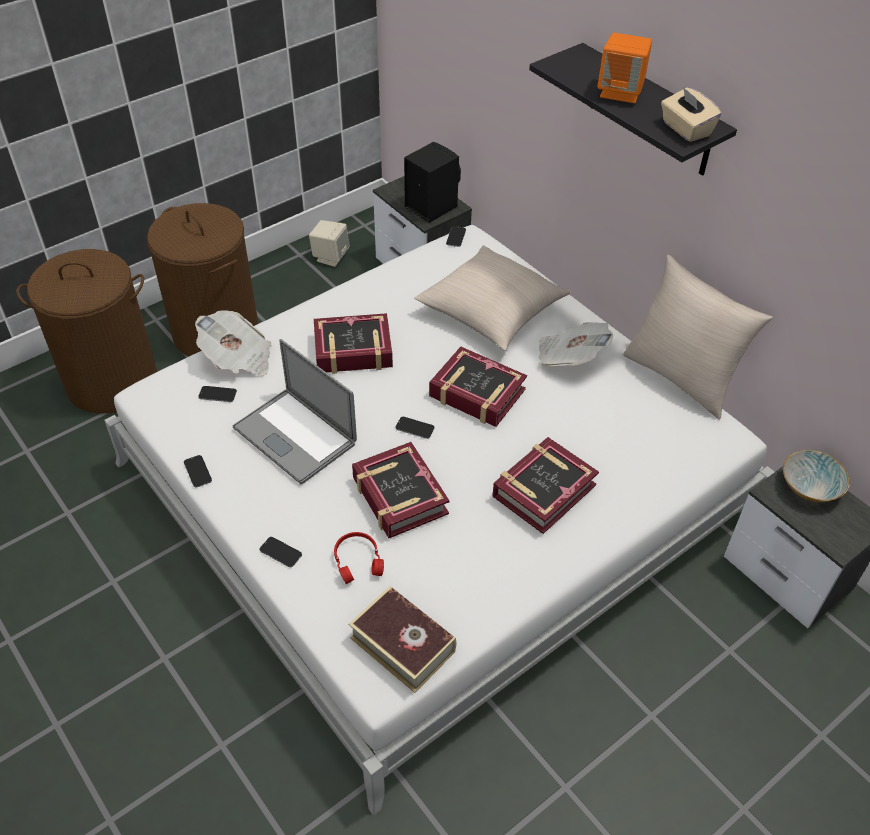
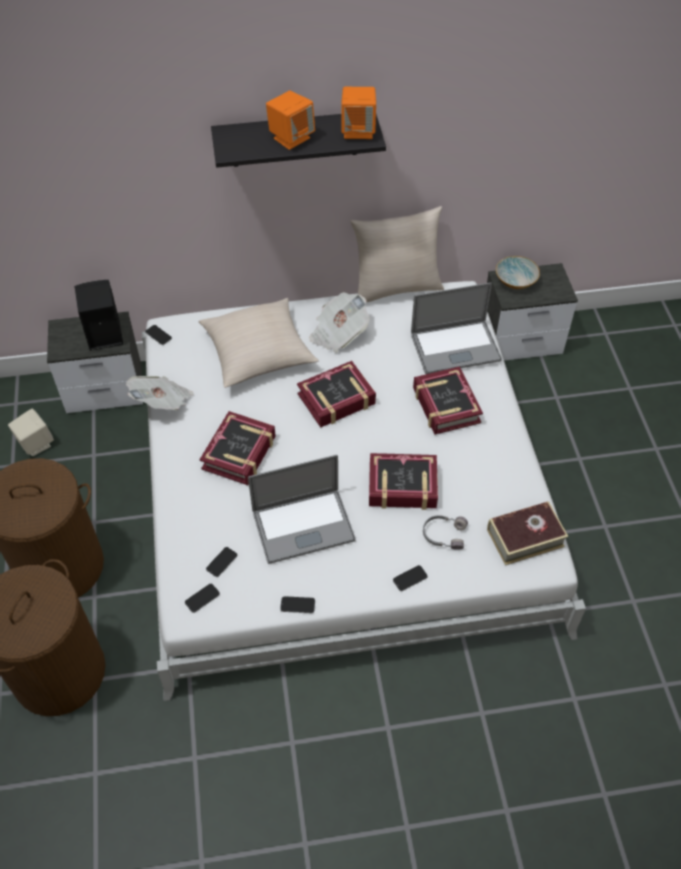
camera: 60 degrees left, 5 degrees up
newspaper [195,310,272,376] -> newspaper moved to [126,376,194,410]
red headphones [334,532,384,584] -> grey headphones [423,515,468,550]
phone [395,417,435,439] -> phone moved to [185,584,220,613]
beige tissue box [661,87,722,142] -> orange speaker [341,87,376,139]
none -> laptop [411,283,502,374]

